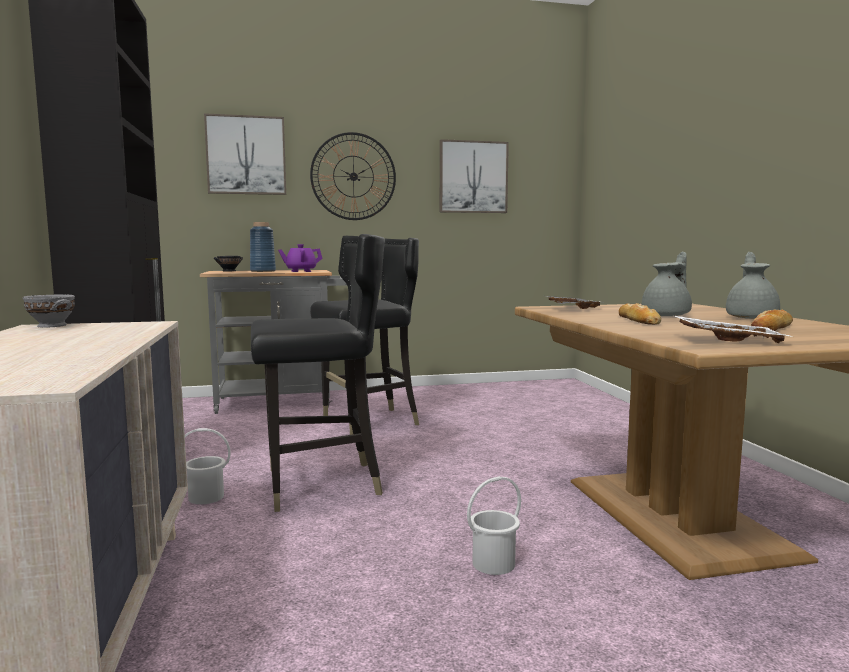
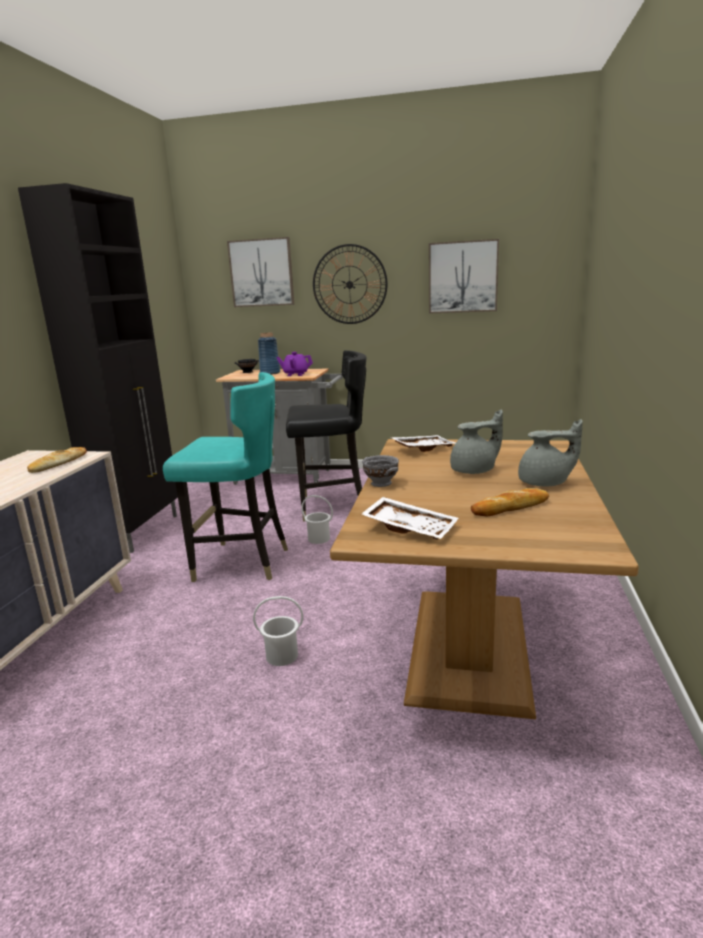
camera: 25 degrees right, 10 degrees up
grey bowl [23,294,75,328] -> grey bowl moved to [362,455,399,487]
white bucket [185,428,231,504] -> white bucket moved to [301,495,333,544]
black chair [251,234,385,512] -> turquoise chair [163,372,288,582]
bread [619,303,661,325] -> bread moved to [27,447,87,473]
grey teapot [726,252,780,319] -> grey teapot turned 45 degrees clockwise [518,419,583,487]

